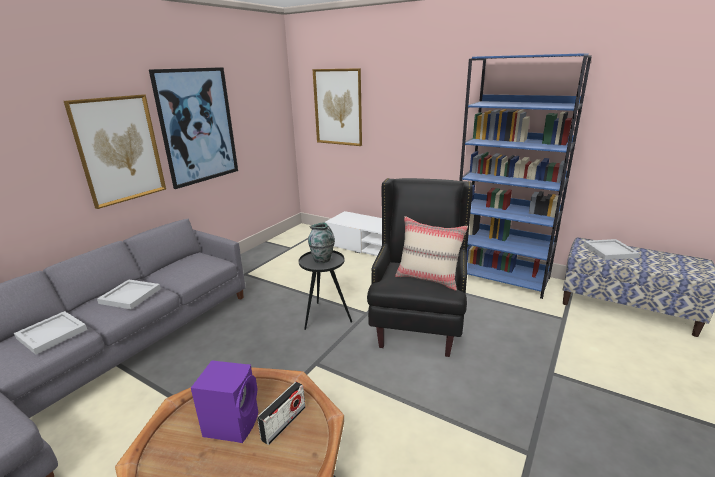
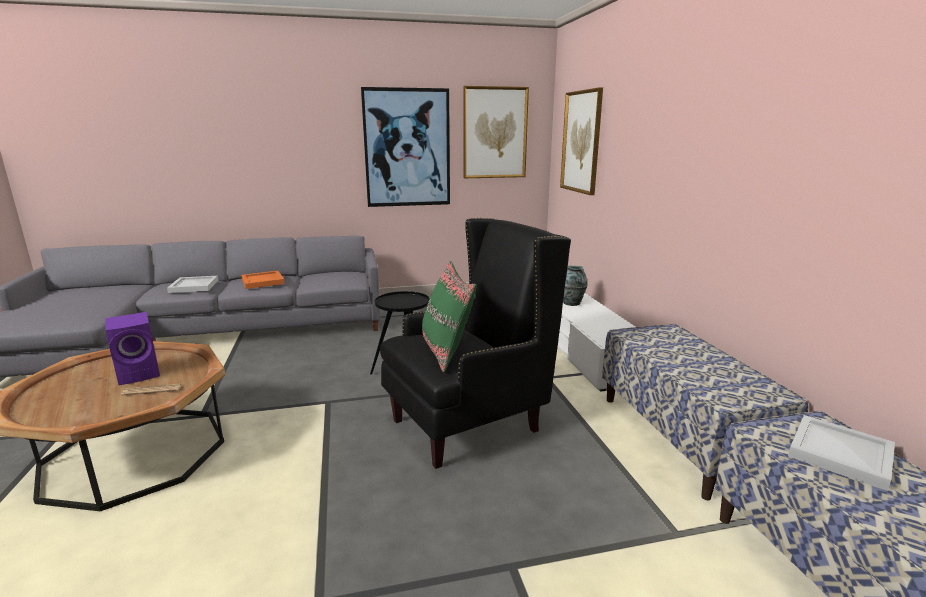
camera: 45 degrees right, 5 degrees down
picture [64,94,166,209] -> picture moved to [464,86,529,178]
white tray [97,279,161,309] -> orange tray [242,271,285,289]
radio [257,381,306,445] -> newspaper [121,384,183,395]
vase [308,222,335,263] -> vase moved to [563,266,588,306]
beige pillow [395,216,468,291] -> green pillow [422,261,477,372]
blue bookcase [459,53,592,299] -> bench [602,324,808,500]

